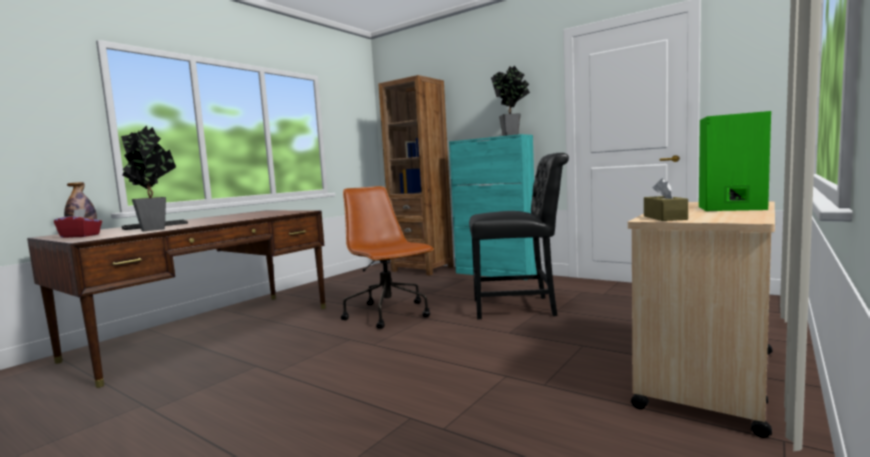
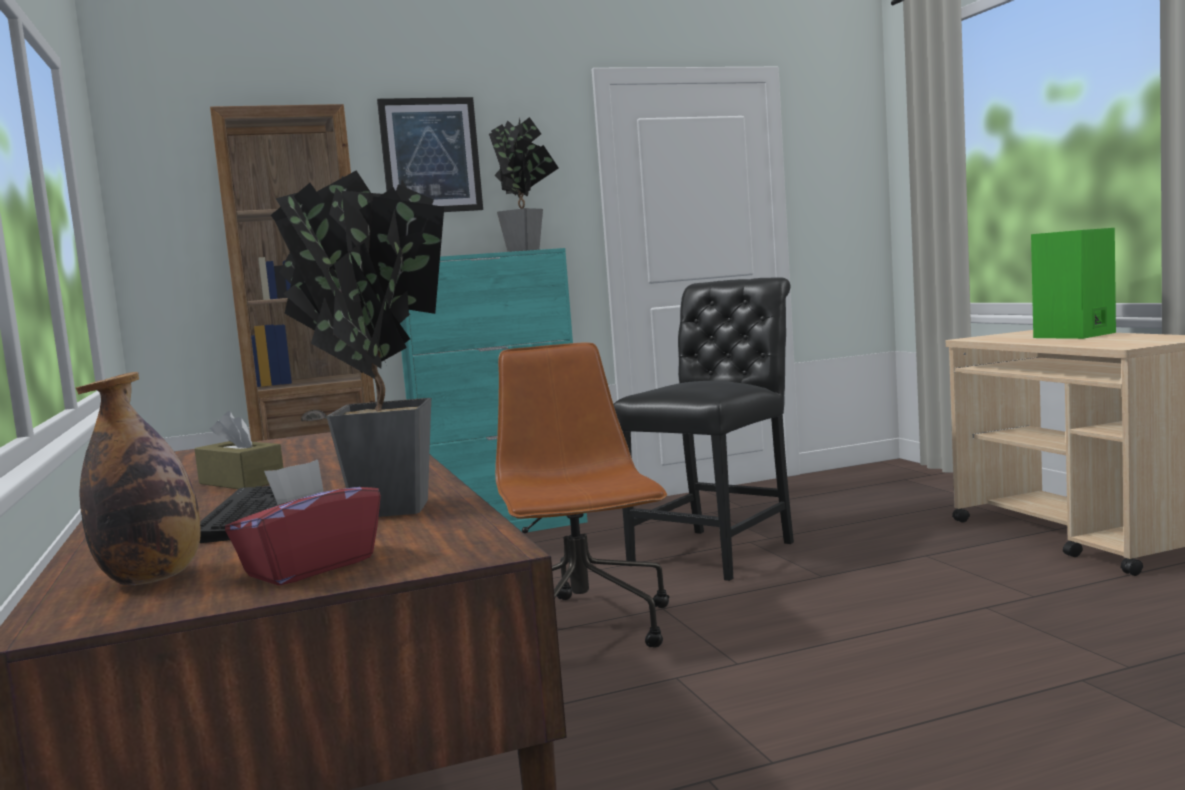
camera: 55 degrees left, 0 degrees up
brown office chair [341,186,434,329] -> brown office chair turned 75 degrees clockwise [495,342,669,648]
brown tissue box [644,178,688,221] -> brown tissue box moved to [195,411,283,489]
none -> picture [377,97,483,212]

